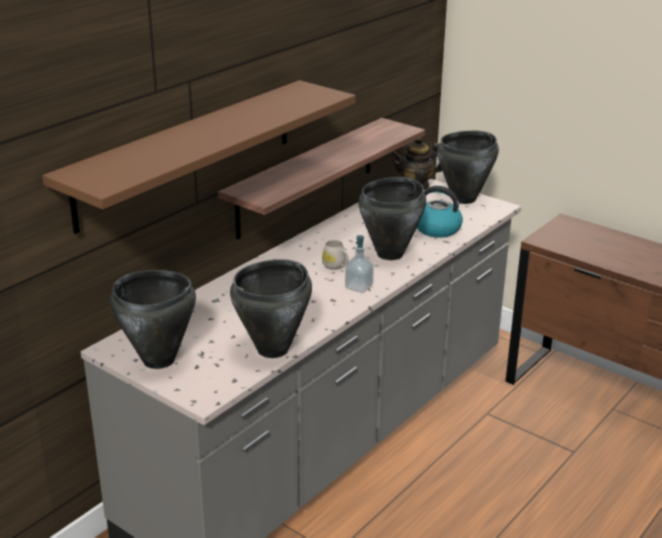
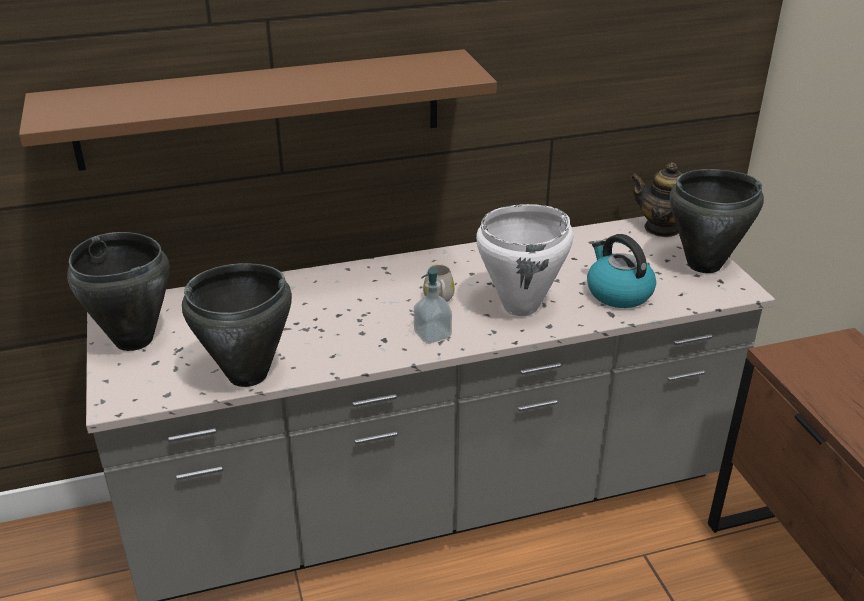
camera: 35 degrees right, 5 degrees up
shelf [218,118,425,240] -> none
black cooking pot [358,177,426,260] -> white cooking pot [476,204,574,316]

